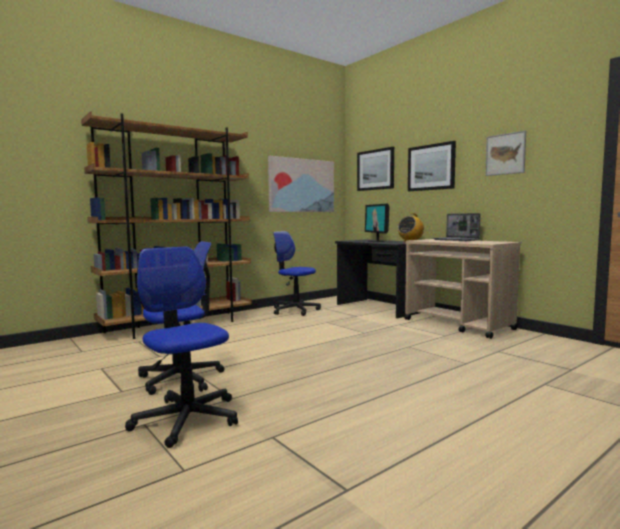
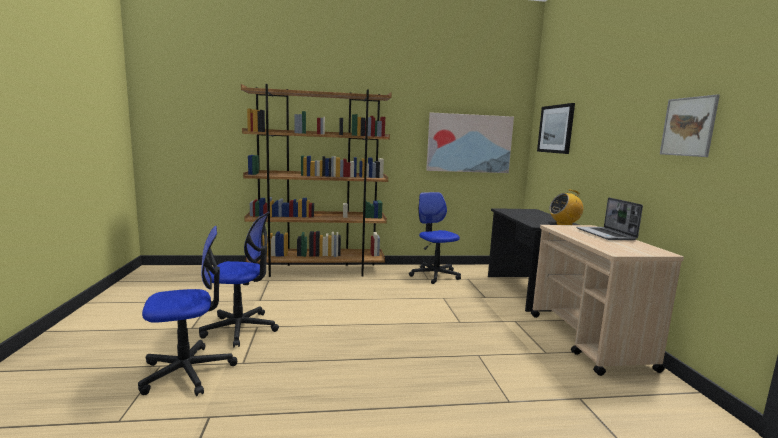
camera: 30 degrees right, 5 degrees up
office chair [125,247,238,448] -> office chair turned 75 degrees clockwise [138,226,237,396]
monitor [365,204,389,242] -> none
picture [408,141,456,191] -> none

